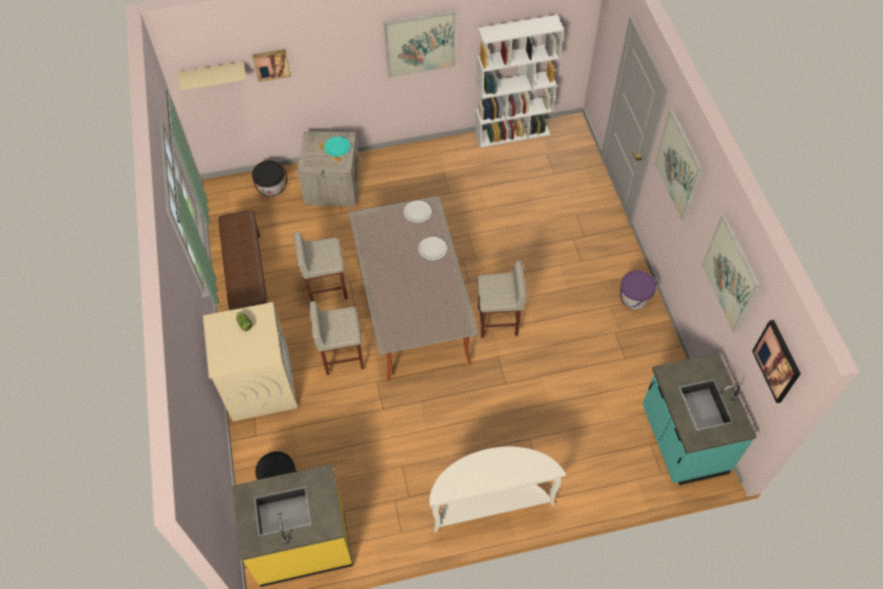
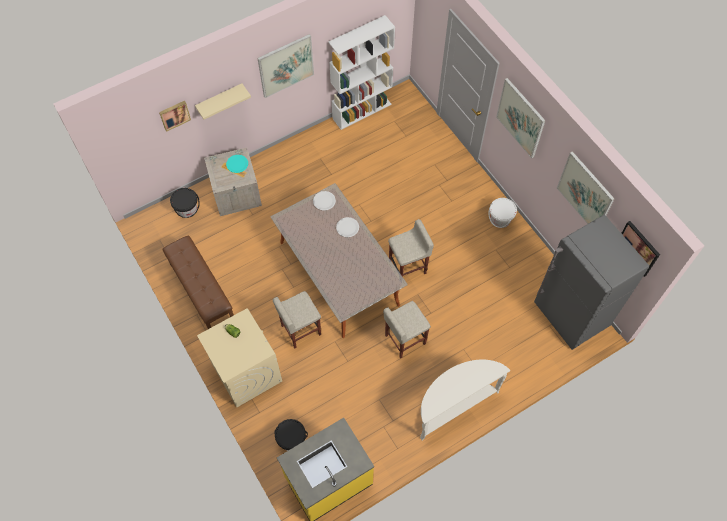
camera: 20 degrees left, 5 degrees up
beige shelf [178,62,246,91] -> beige shelf moved to [195,84,251,120]
beige stool [293,231,348,302] -> beige stool moved to [383,301,431,359]
purple bucket [620,270,656,309] -> white bucket [488,198,517,228]
turquoise counter [642,352,757,485] -> grey fridge [534,215,649,350]

